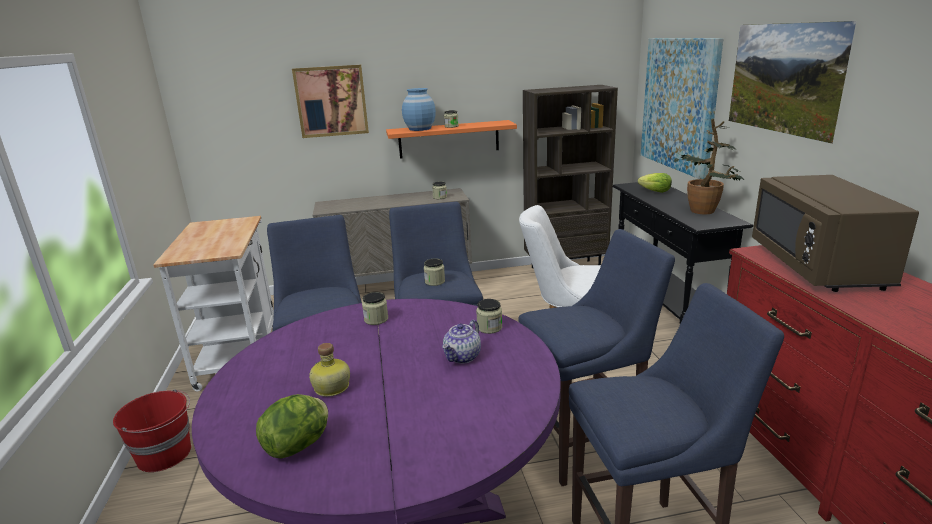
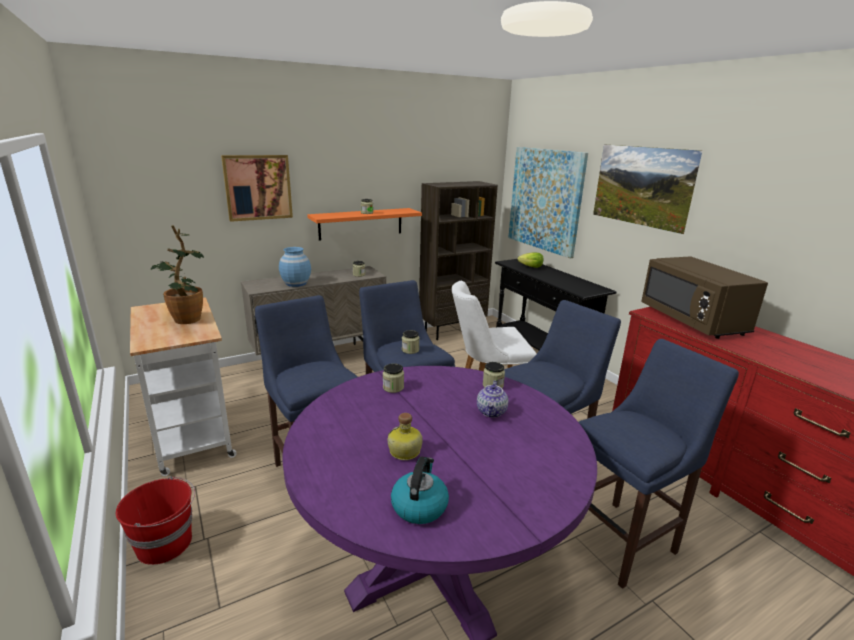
camera: 20 degrees left, 0 degrees up
lettuce [256,394,328,458] -> kettle [391,457,449,524]
blue vase [402,88,436,131] -> blue vase moved to [279,247,311,287]
potted plant [674,119,744,214] -> potted plant moved to [151,225,204,324]

